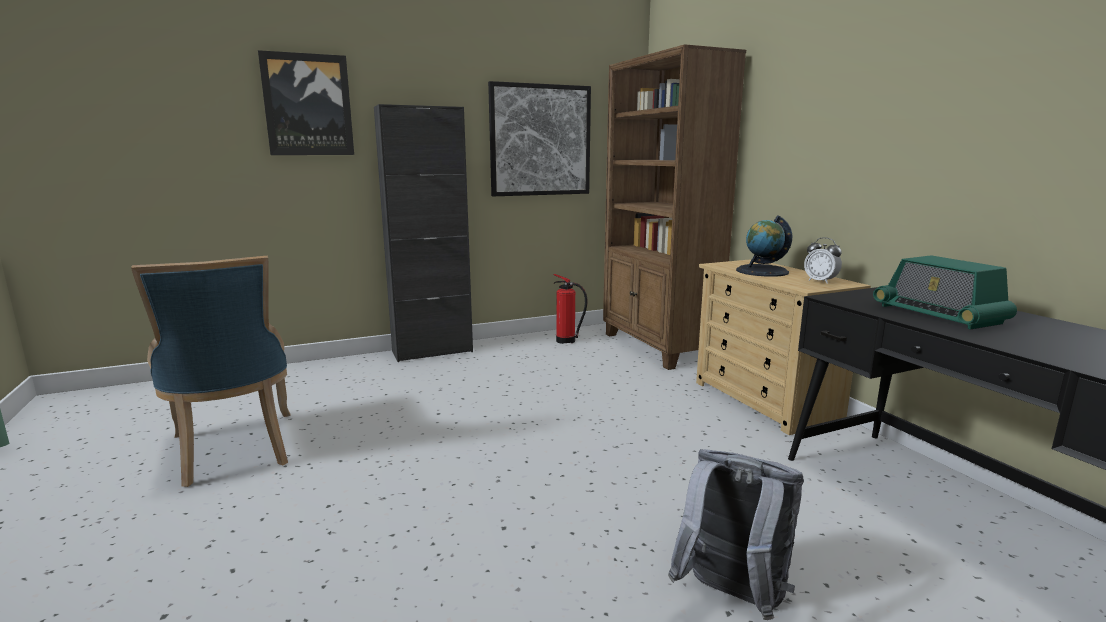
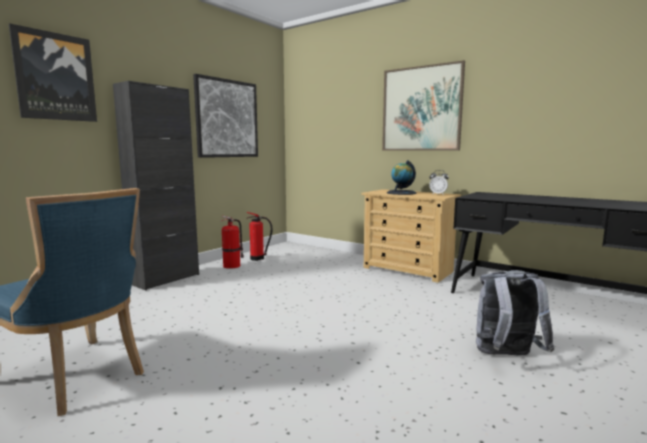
camera: 30 degrees left, 5 degrees down
brown bookcase [603,44,746,370] -> none
radio [873,255,1017,330] -> none
none -> fire extinguisher [220,216,244,269]
none -> picture [382,60,465,150]

